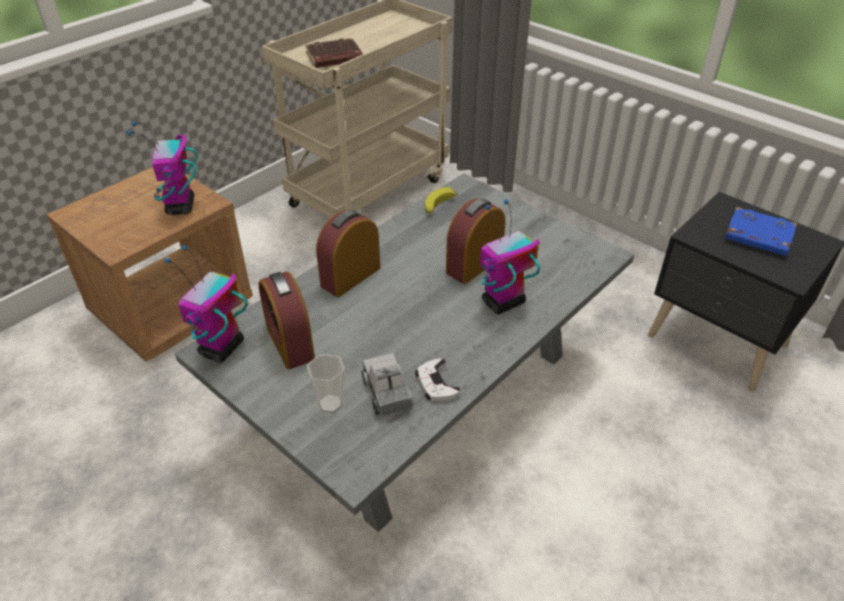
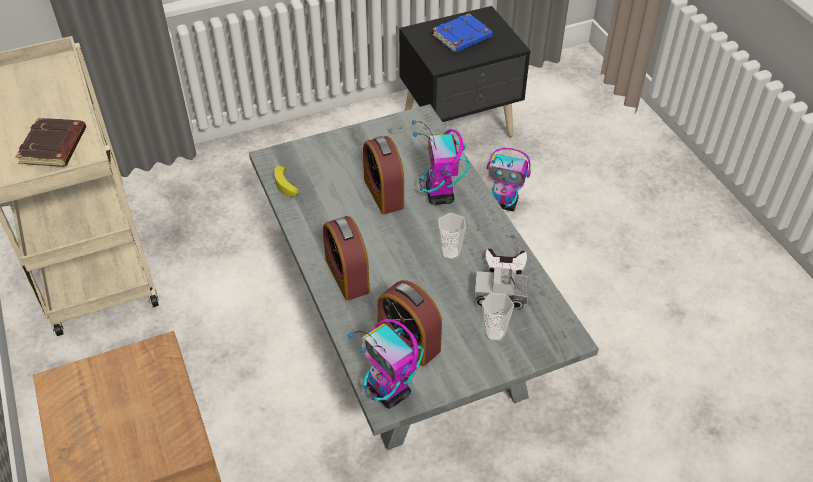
camera: 65 degrees left, 5 degrees up
toy robot [127,121,198,215] -> toy robot moved to [487,148,531,211]
alarm clock [259,272,315,369] -> alarm clock turned 45 degrees clockwise [377,280,442,366]
none -> cup [438,213,466,260]

